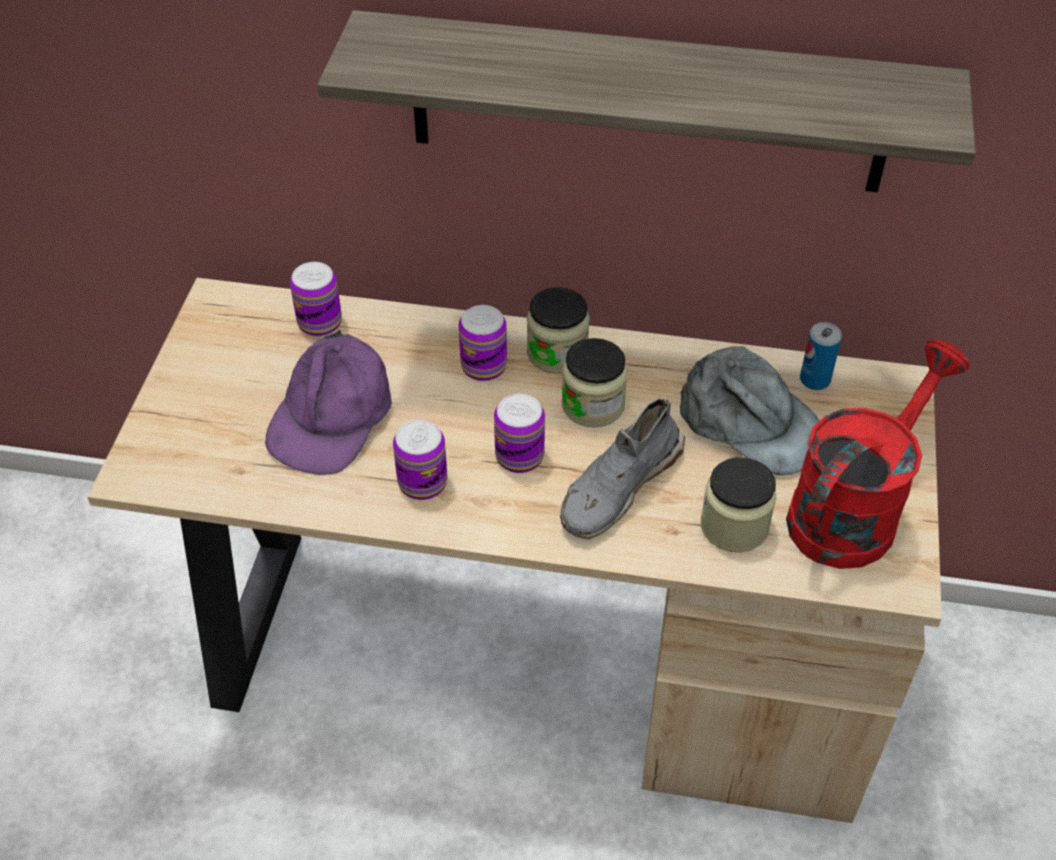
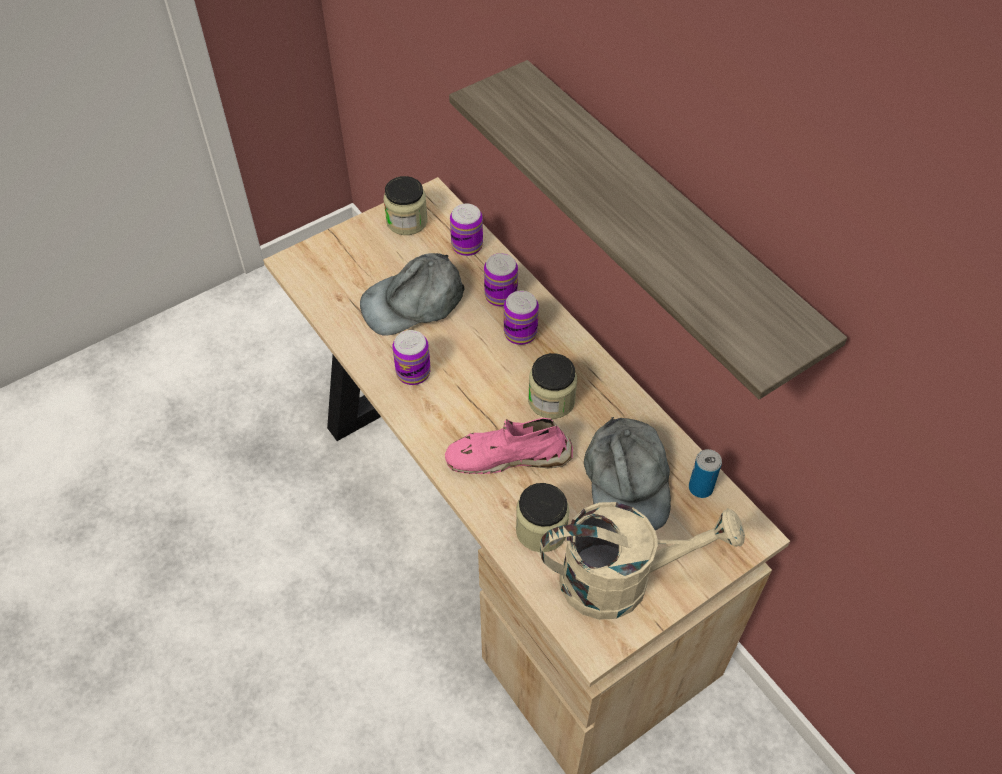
camera: 45 degrees right, 5 degrees up
purple cap [265,330,392,475] -> grey cap [360,253,465,336]
can [494,394,545,473] -> can moved to [484,253,518,307]
jar [527,287,590,374] -> jar moved to [384,176,428,235]
grey shoe [560,398,685,540] -> pink shoe [445,418,573,474]
red watering can [786,340,970,569] -> beige watering can [540,502,745,620]

